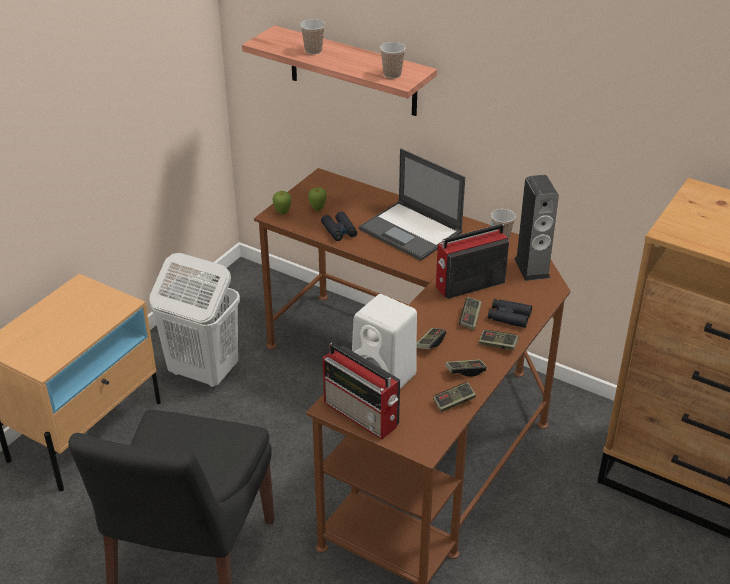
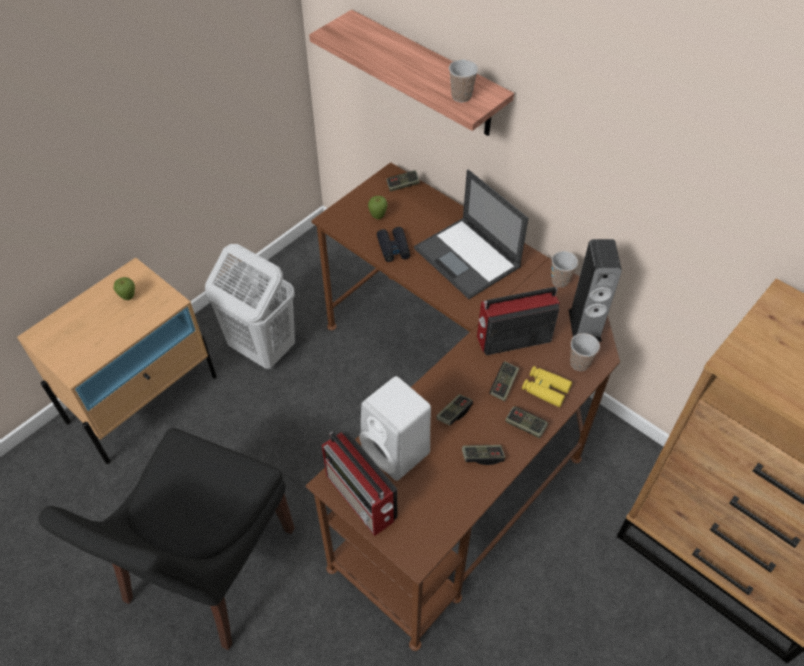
camera: 10 degrees right, 15 degrees up
apple [272,191,292,214] -> apple moved to [113,277,135,300]
cup [300,19,325,54] -> cup moved to [570,333,600,371]
game controller [433,382,476,412] -> game controller moved to [386,170,420,192]
black binoculars [488,299,532,328] -> yellow binoculars [522,366,572,407]

